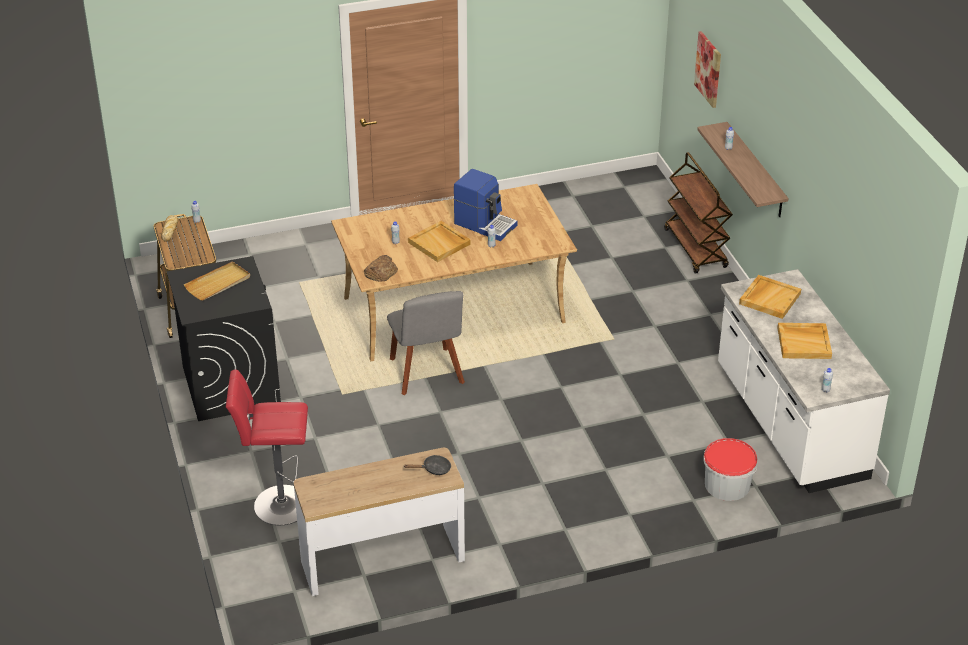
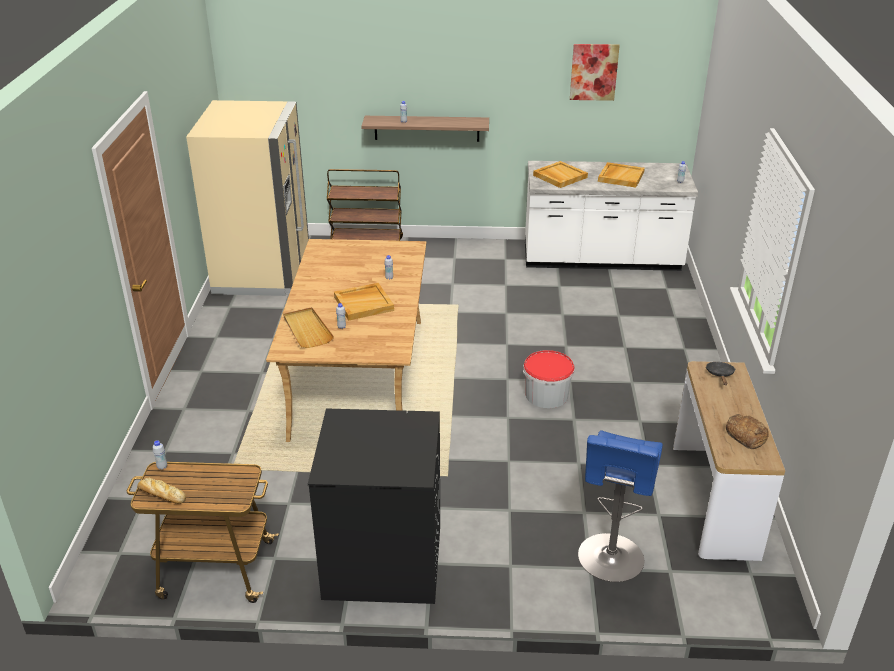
camera: 70 degrees left, 5 degrees down
beige tray [184,261,250,301] -> beige tray moved to [283,307,334,348]
red stool [226,369,308,525] -> blue stool [578,430,663,582]
bread [364,255,398,282] -> bread moved to [726,414,769,449]
grey chair [387,291,465,395] -> none
coffee machine [454,169,517,241] -> none
picture [694,31,721,108] -> picture moved to [570,44,620,101]
bucket [703,438,757,501] -> bucket moved to [523,350,574,408]
none -> beige fridge [186,100,309,296]

